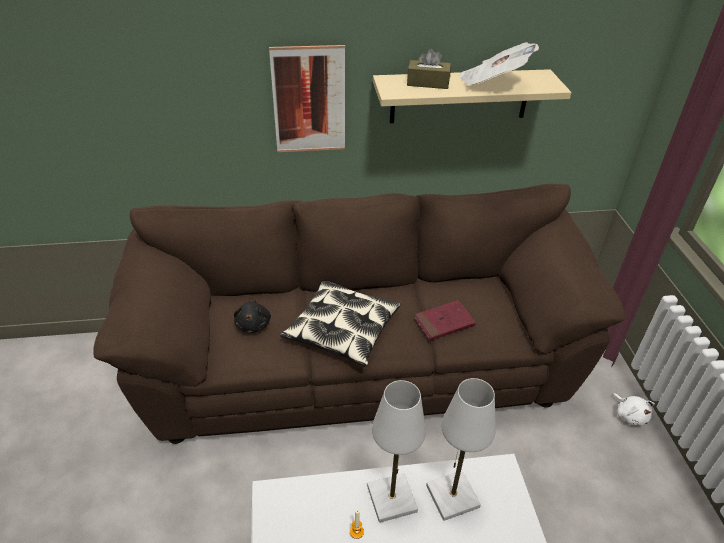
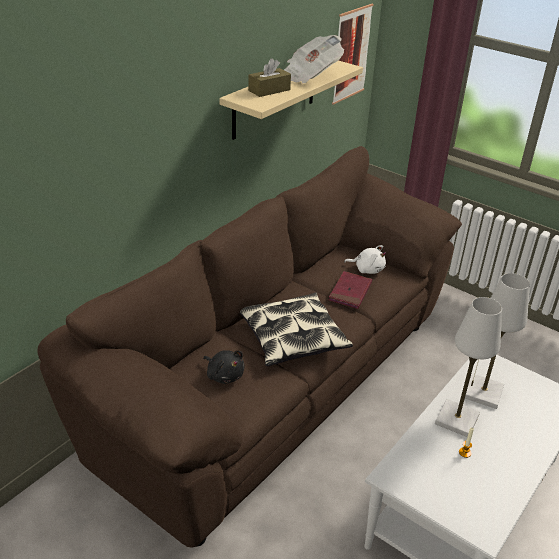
camera: 45 degrees left, 5 degrees down
picture [269,45,345,152] -> picture moved to [332,4,374,105]
white plush toy [613,393,655,425] -> white plush toy moved to [344,245,386,274]

